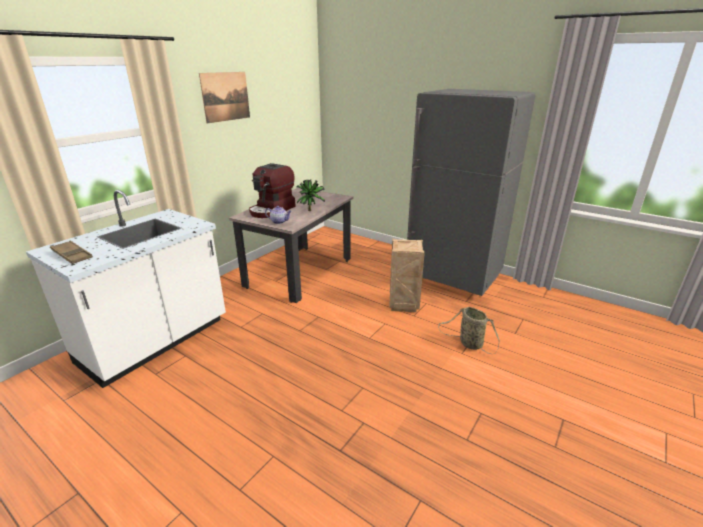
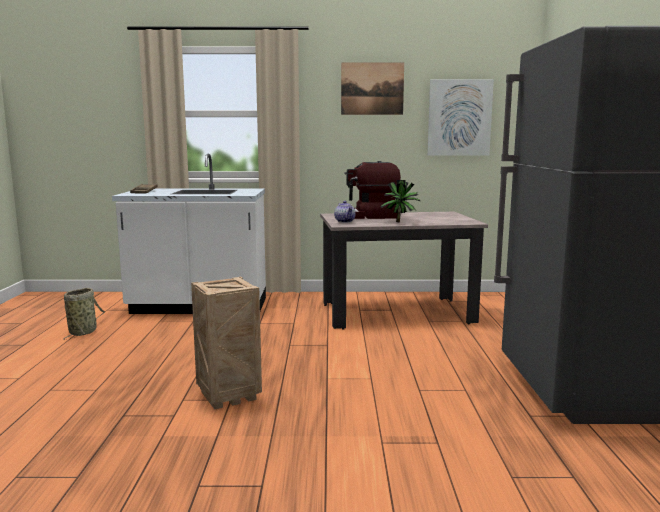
camera: 55 degrees right, 15 degrees down
crate [389,239,425,312] -> crate moved to [191,276,262,409]
basket [438,307,500,354] -> basket moved to [63,288,105,340]
none -> picture [427,79,494,156]

